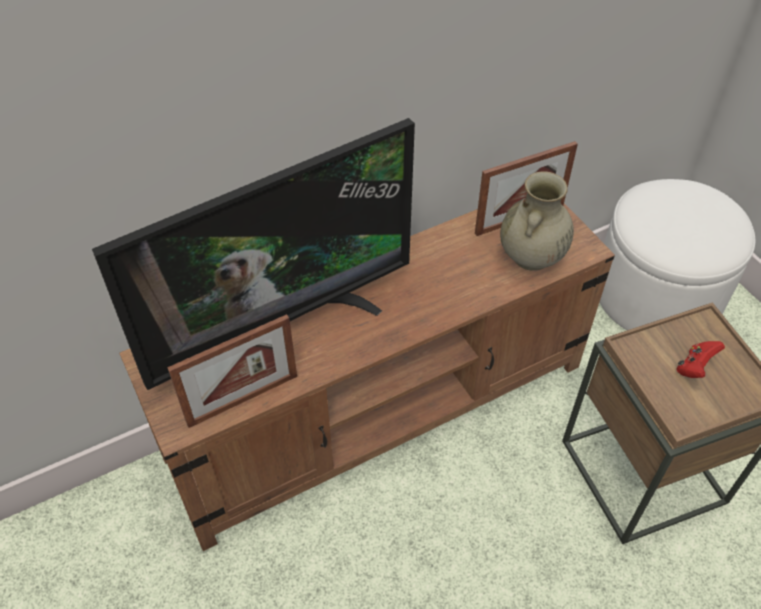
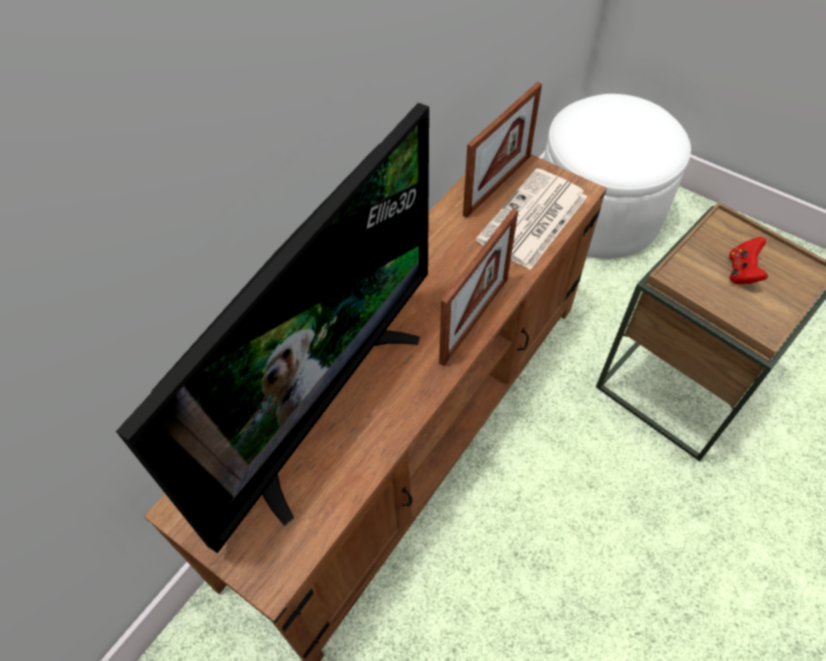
camera: 25 degrees left, 5 degrees up
picture frame [167,314,297,428] -> picture frame moved to [439,209,518,366]
beige vase [500,171,574,271] -> newspaper [476,168,588,270]

